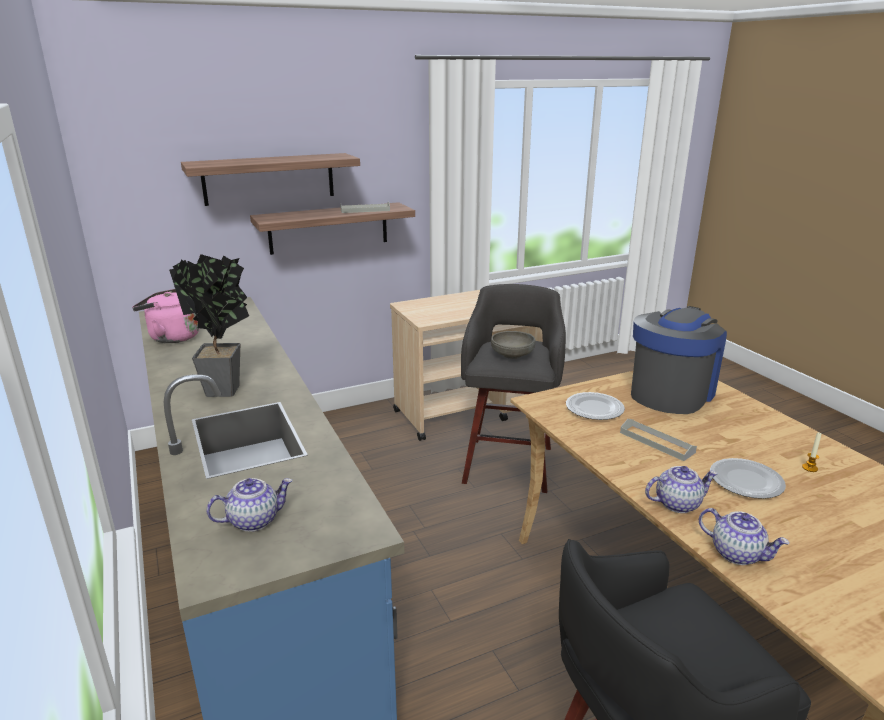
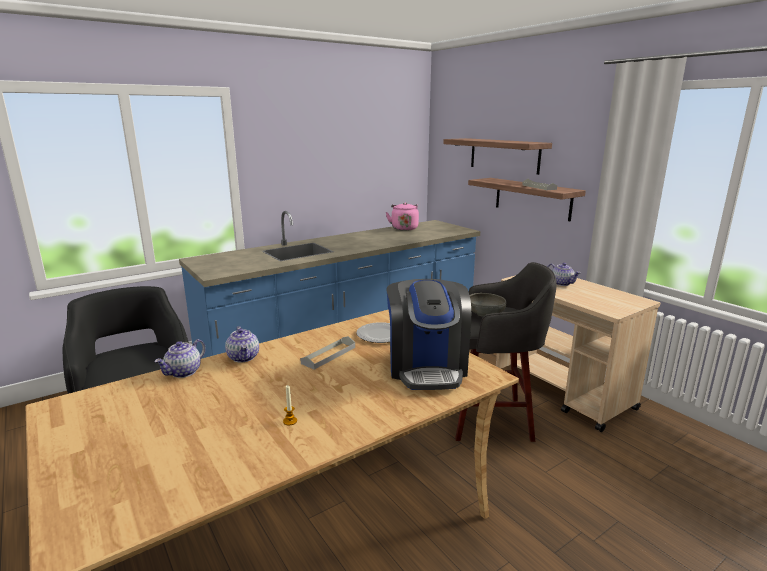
camera: 80 degrees right, 5 degrees down
potted plant [169,254,249,397] -> none
teapot [206,478,292,532] -> teapot moved to [548,263,581,286]
coffee machine [631,306,727,414] -> coffee machine turned 60 degrees clockwise [386,279,471,390]
plate [710,458,786,499] -> none

